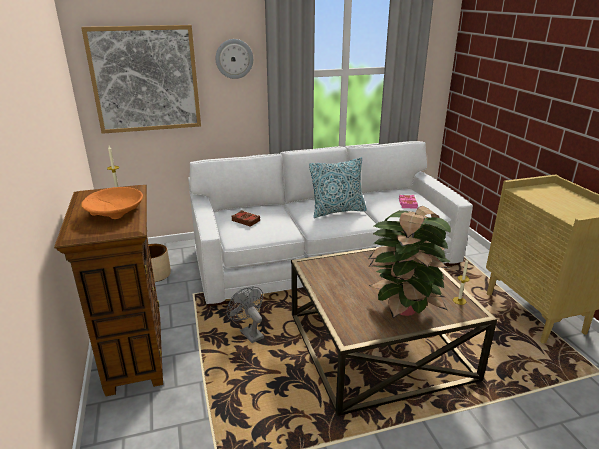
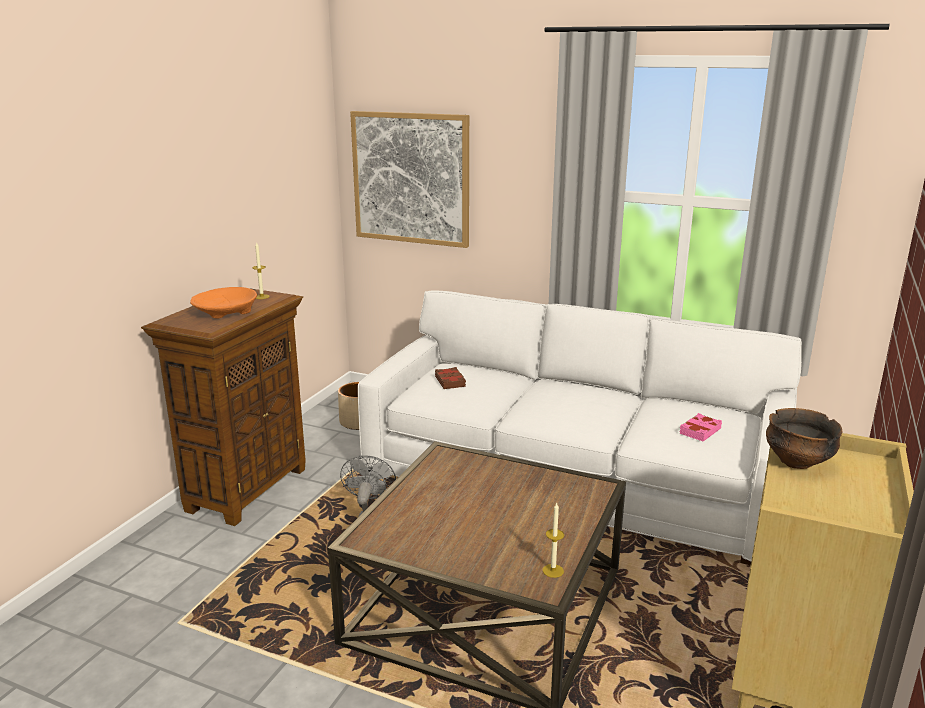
camera: 40 degrees right, 5 degrees down
wall clock [215,39,253,79] -> none
pillow [309,157,367,218] -> none
potted plant [369,206,451,318] -> none
none -> bowl [766,408,843,469]

